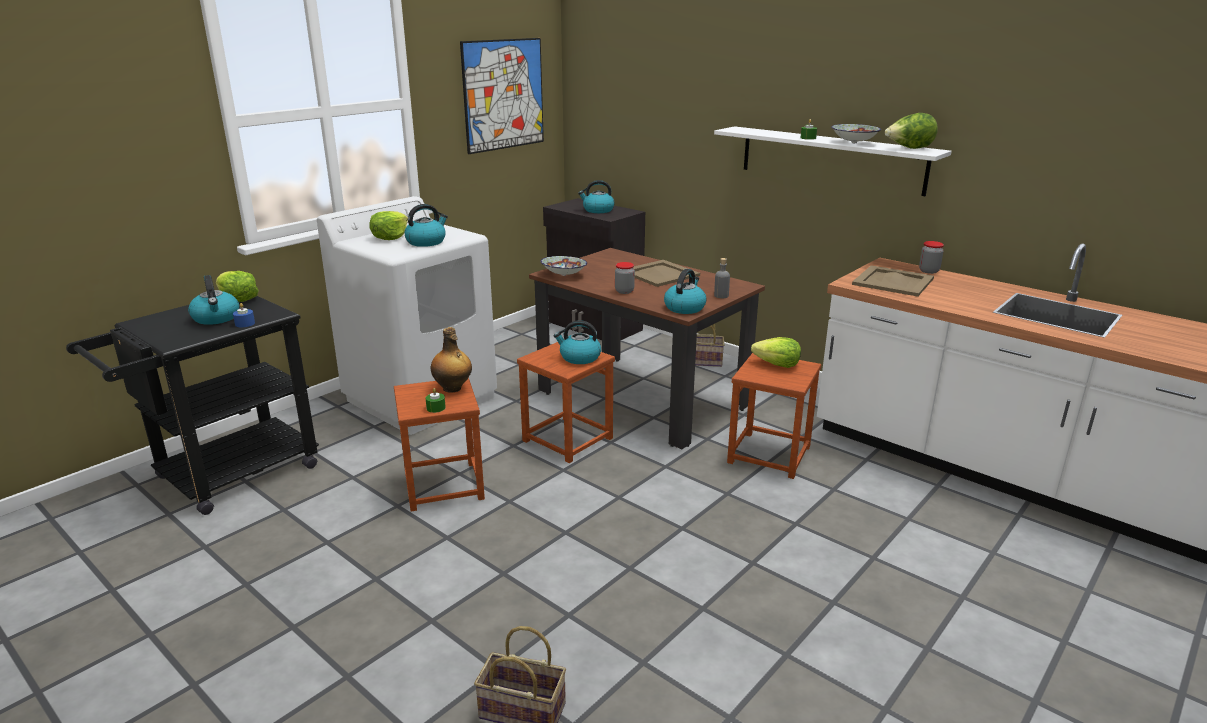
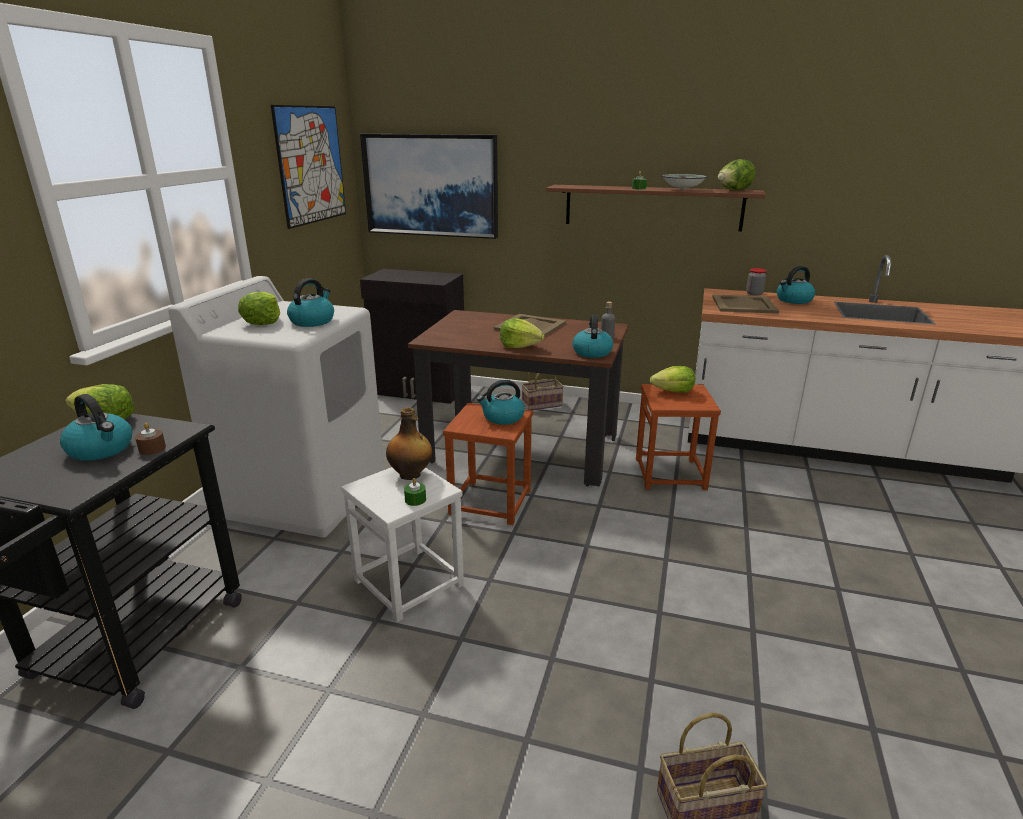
camera: 25 degrees left, 0 degrees up
blue candle [233,303,255,327] -> brown candle [135,423,166,455]
brown stool [394,378,485,511] -> white stool [341,467,464,622]
bowl [540,256,587,276] -> none
kettle [578,180,614,213] -> kettle moved to [777,266,815,304]
jar [615,262,635,294] -> lettuce [500,318,545,348]
white shelf [714,126,952,196] -> brown shelf [546,185,766,232]
none -> picture [360,134,498,239]

